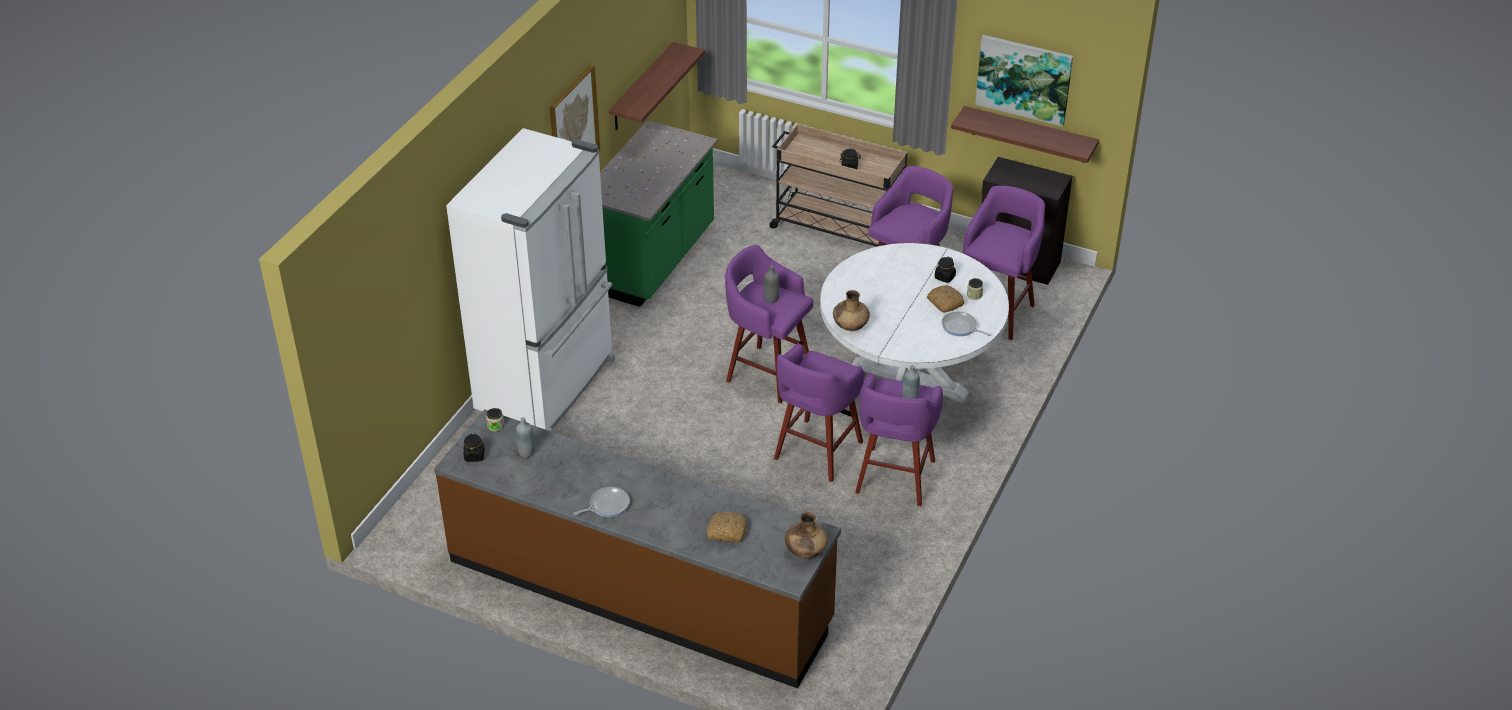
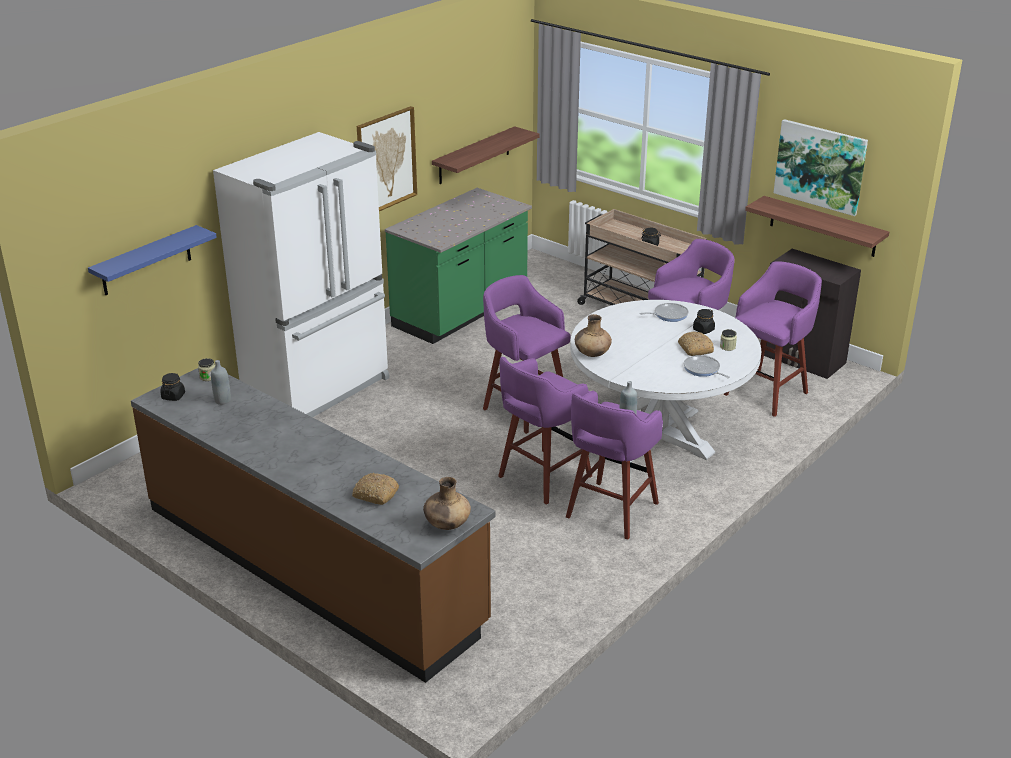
camera: 15 degrees right, 10 degrees down
frying pan [573,487,630,517] -> frying pan moved to [639,303,689,322]
grey bottle [764,265,779,303] -> none
none -> blue shelf [88,225,217,295]

